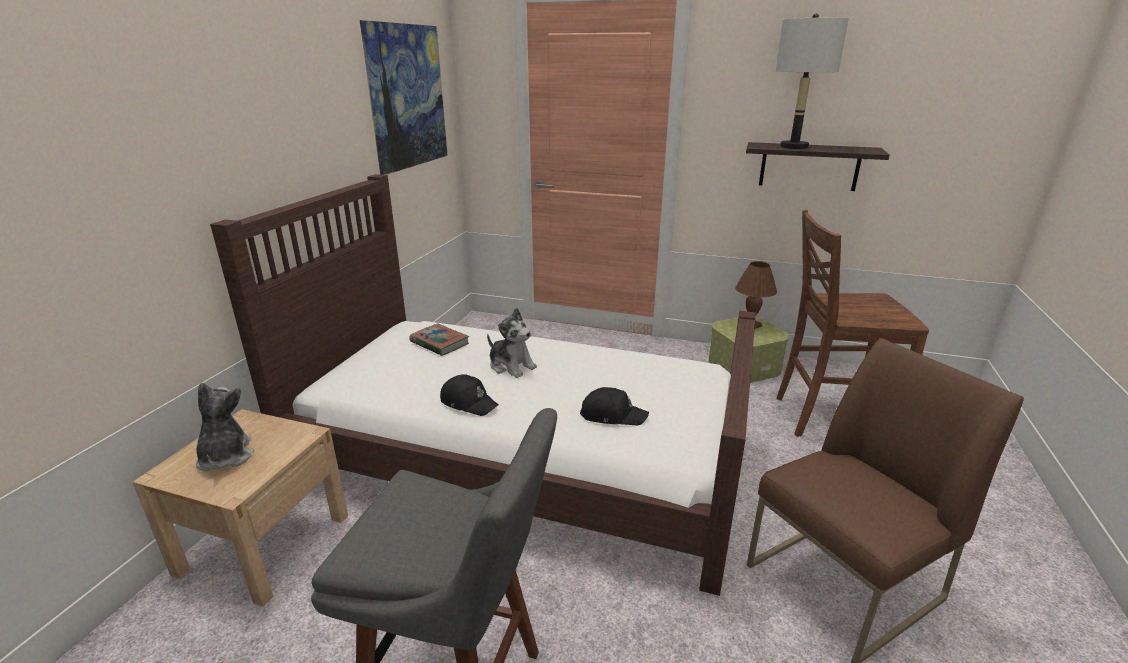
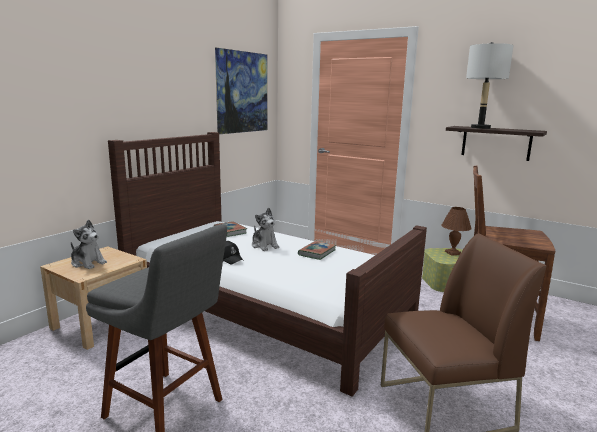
camera: 15 degrees right, 10 degrees down
plush toy [196,383,254,472] -> plush toy turned 120 degrees clockwise [71,219,107,269]
black cap [580,387,649,426] -> none
none -> book [298,241,336,260]

